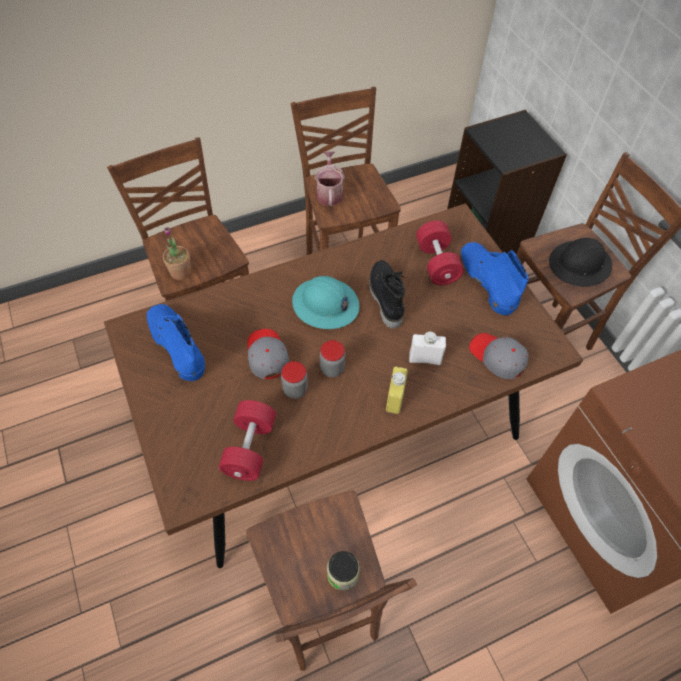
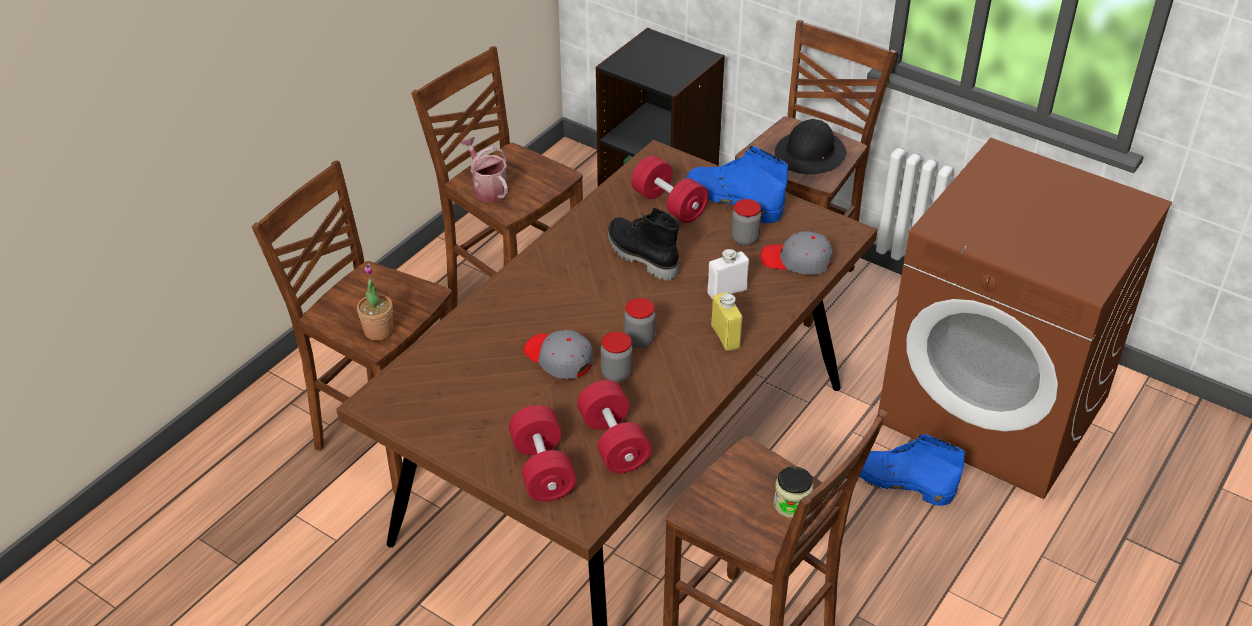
camera: 30 degrees left, 15 degrees down
blue boot [147,304,205,382] -> blue boot moved to [859,434,965,506]
turquoise hard hat [292,276,359,329] -> none
none -> red dumbbell [509,405,576,502]
none -> jar [731,199,761,246]

